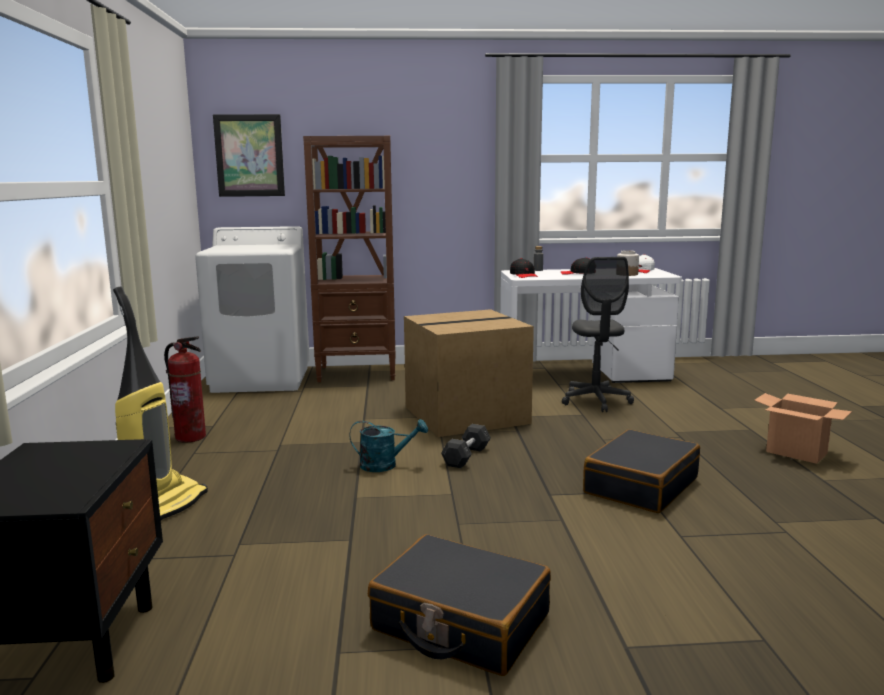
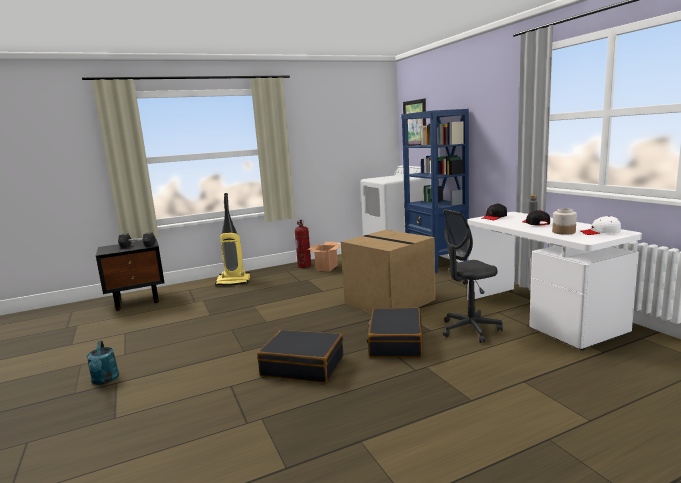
camera: 70 degrees right, 0 degrees up
brown bookcase [303,136,395,382] -> blue bookcase [401,109,469,274]
turquoise watering can [349,419,428,472] -> turquoise watering can moved to [86,341,119,385]
black suitcase [368,534,551,676] -> black suitcase moved to [367,308,423,358]
grey dumbbell [441,424,491,468] -> grey dumbbell moved to [118,232,156,248]
cardboard box [754,393,852,464] -> cardboard box moved to [307,242,341,272]

